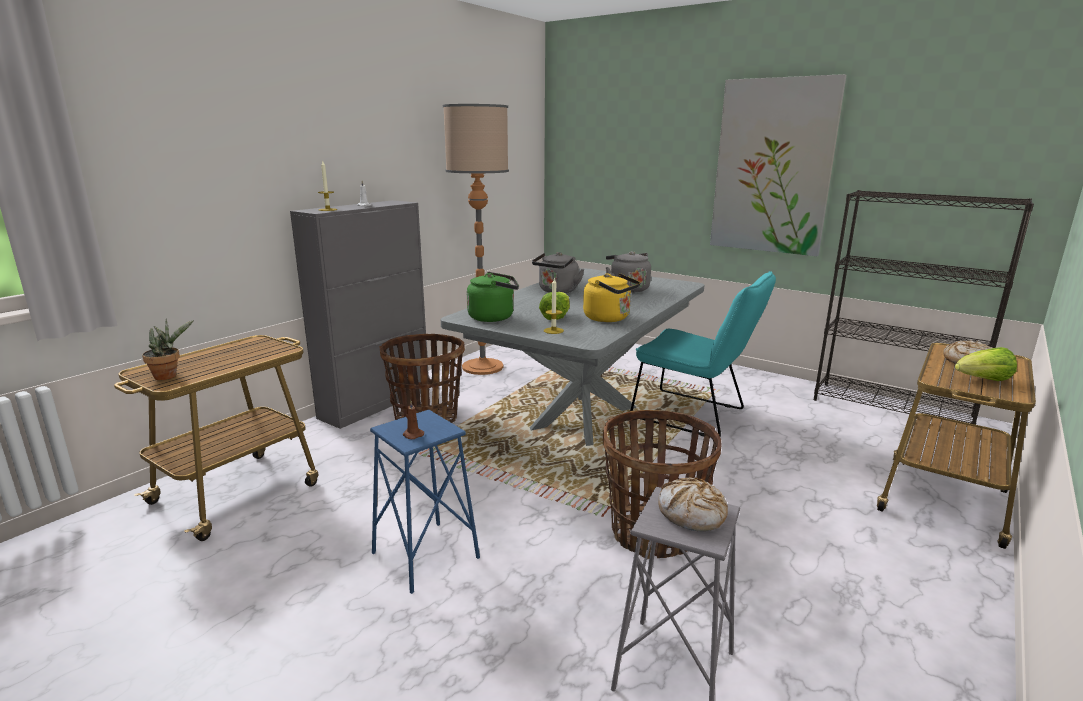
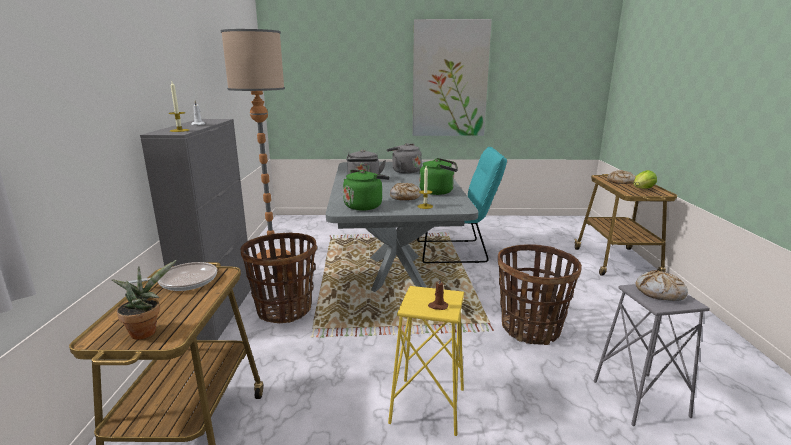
camera: 35 degrees left, 0 degrees up
blue stool [370,410,480,594] -> yellow stool [388,286,464,436]
lettuce [539,292,570,320] -> bread [390,183,421,201]
yellow kettle [583,273,640,322] -> green kettle [419,158,458,195]
black bookcase [814,190,1034,425] -> none
none -> frying pan [125,262,217,291]

